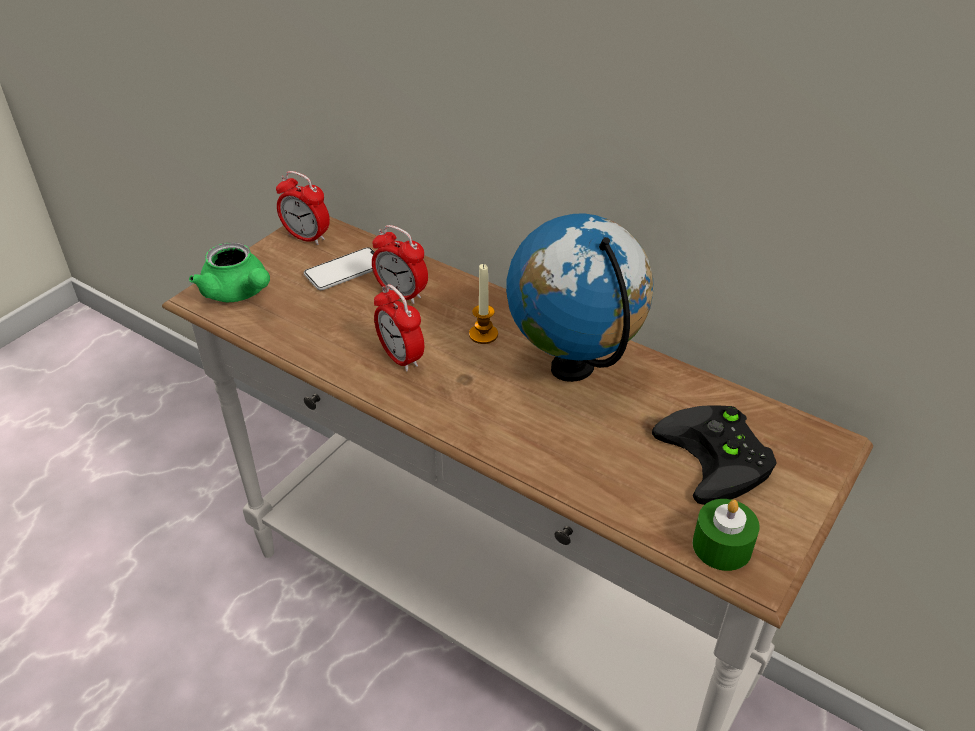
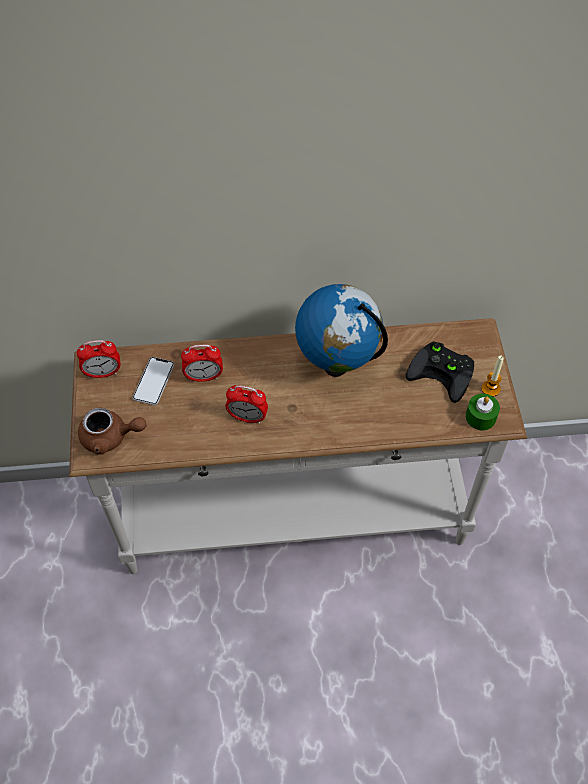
camera: 40 degrees left, 15 degrees up
green teapot [189,242,270,302] -> brown teapot [78,408,146,455]
candle [469,264,498,344] -> candle moved to [481,355,504,397]

